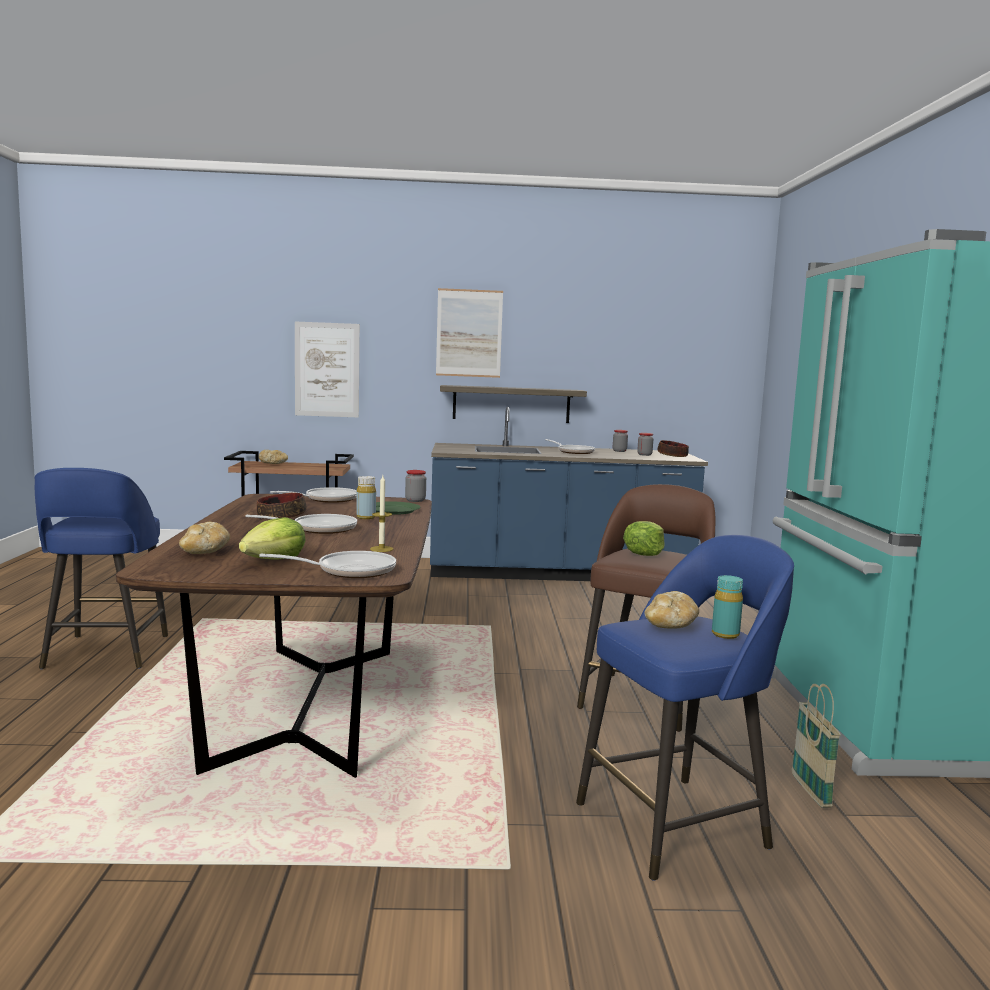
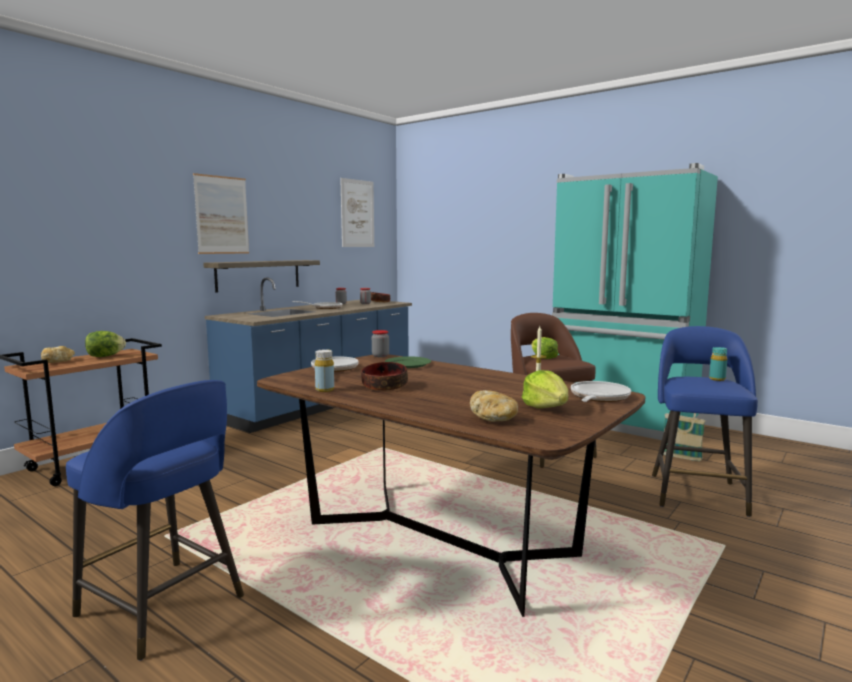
camera: 50 degrees left, 0 degrees up
frying pan [246,514,357,534] -> none
picture [295,321,360,418] -> picture moved to [340,178,374,247]
yellow bottle [356,476,376,519] -> yellow bottle moved to [315,349,334,392]
bread [644,591,699,628] -> none
none -> lettuce [85,331,126,357]

